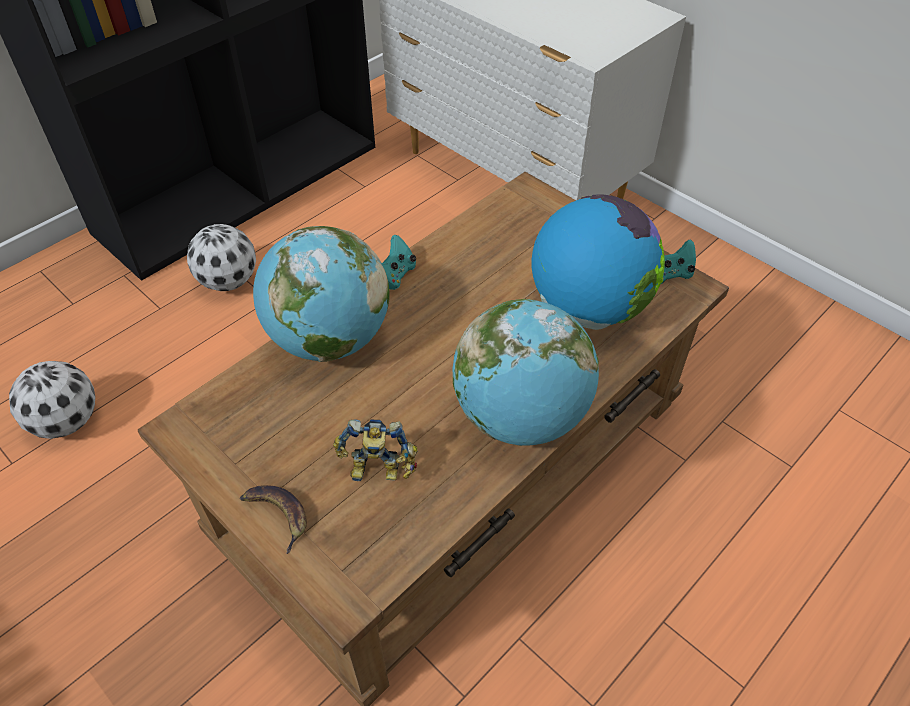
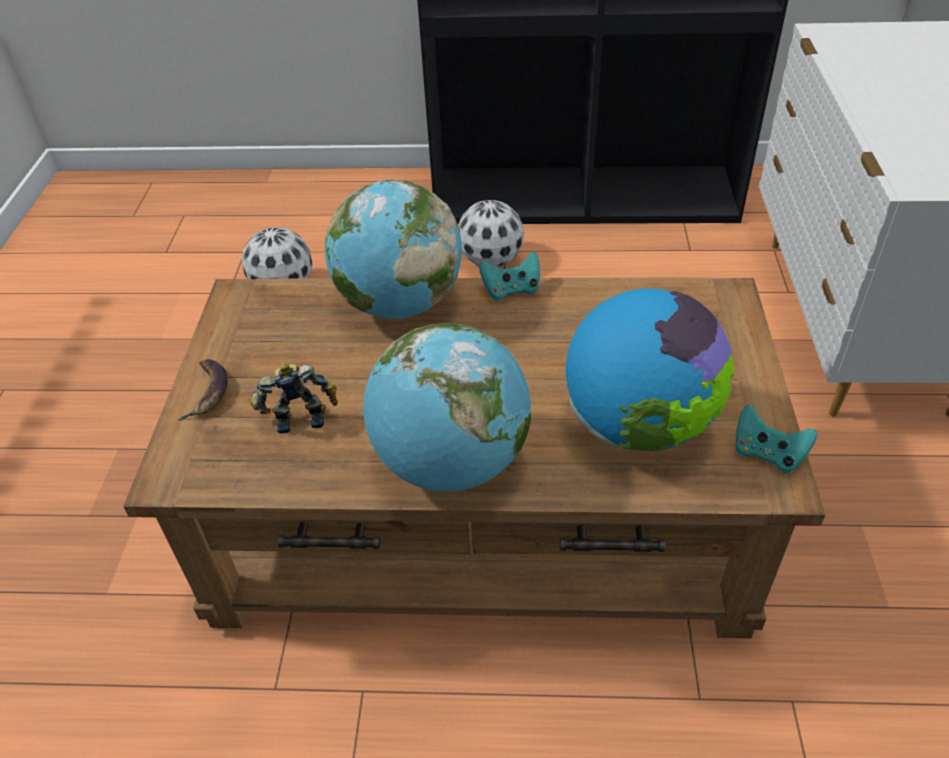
camera: 50 degrees right, 5 degrees down
toy robot [333,419,418,481] -> toy robot turned 120 degrees clockwise [249,363,338,434]

